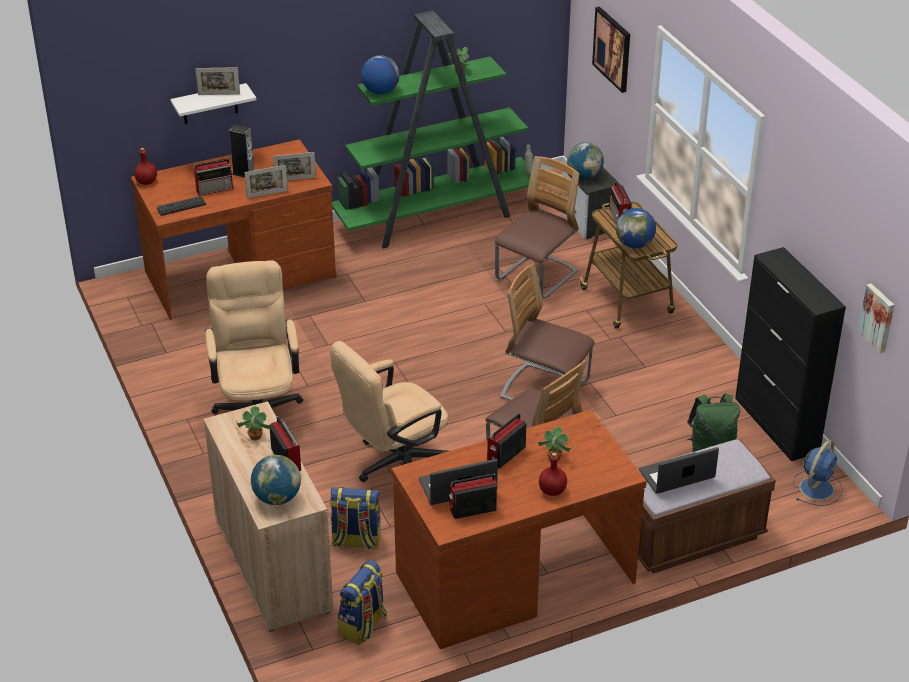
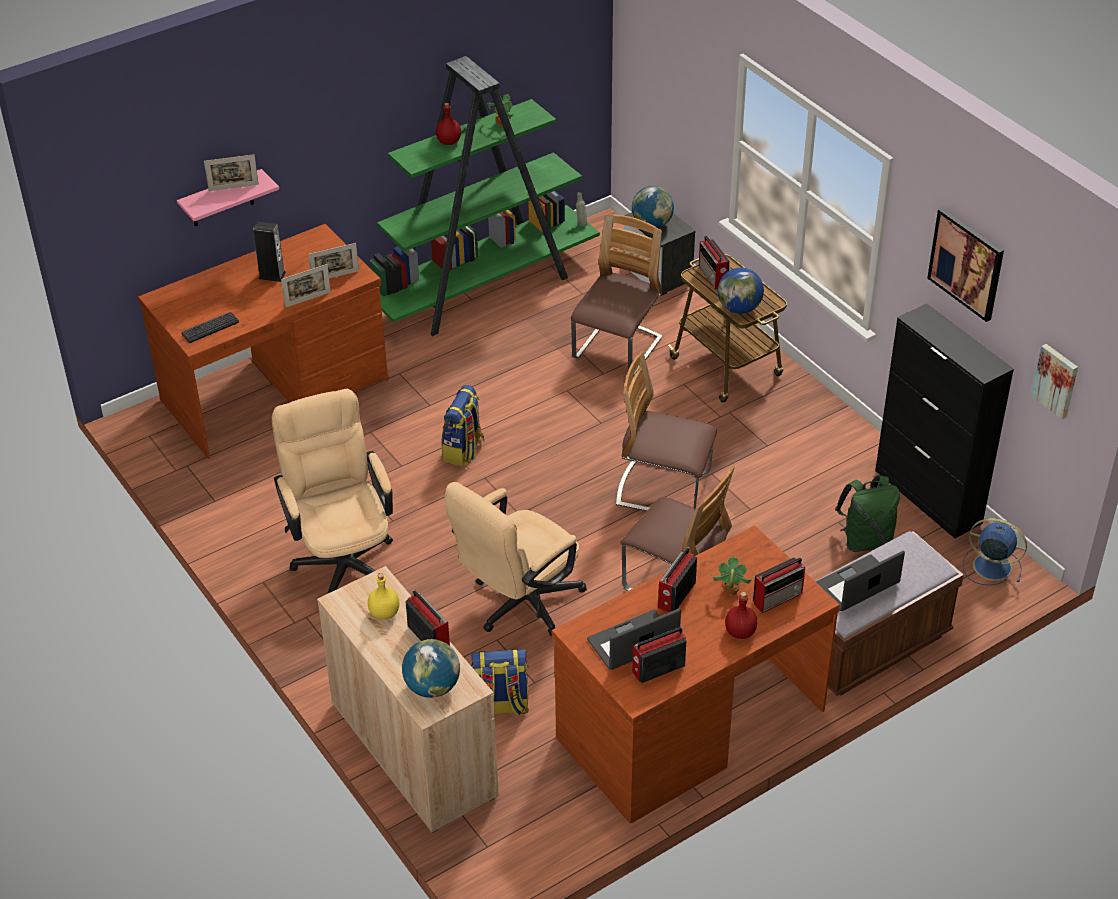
camera: 10 degrees left, 5 degrees up
red bottle [134,148,157,185] -> red bottle moved to [436,103,461,145]
white shelf [170,83,256,124] -> pink shelf [177,169,279,226]
radio [194,158,233,196] -> radio moved to [753,557,805,613]
potted plant [236,405,272,441] -> yellow bottle [368,573,400,620]
backpack [338,560,387,645] -> backpack moved to [441,385,485,467]
globe [361,55,400,94] -> none
picture [592,7,630,93] -> picture moved to [927,207,1004,322]
blue fan [793,440,843,506] -> blue fan turned 90 degrees counterclockwise [963,518,1027,585]

